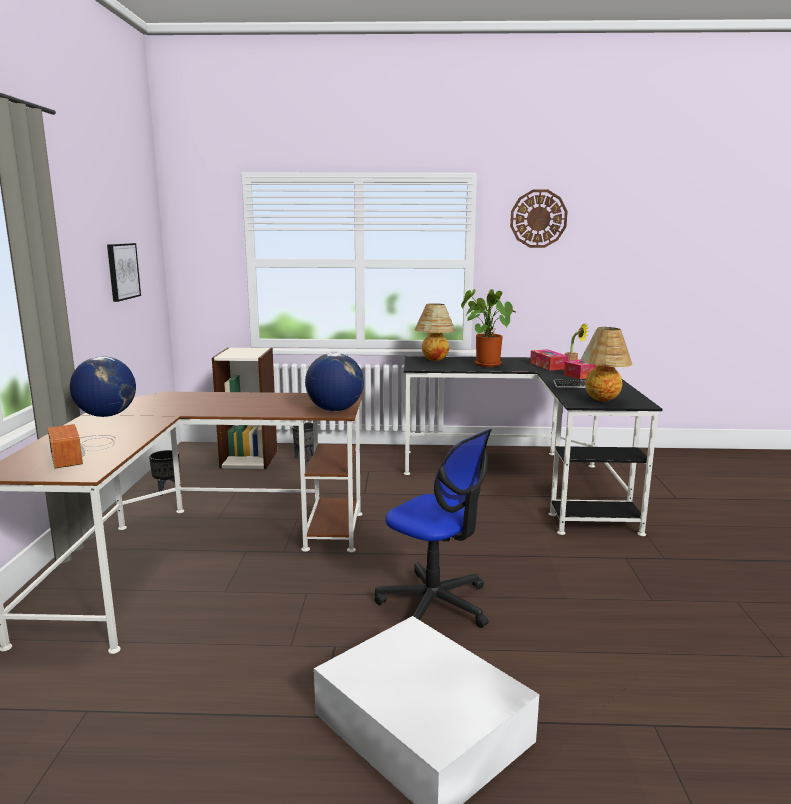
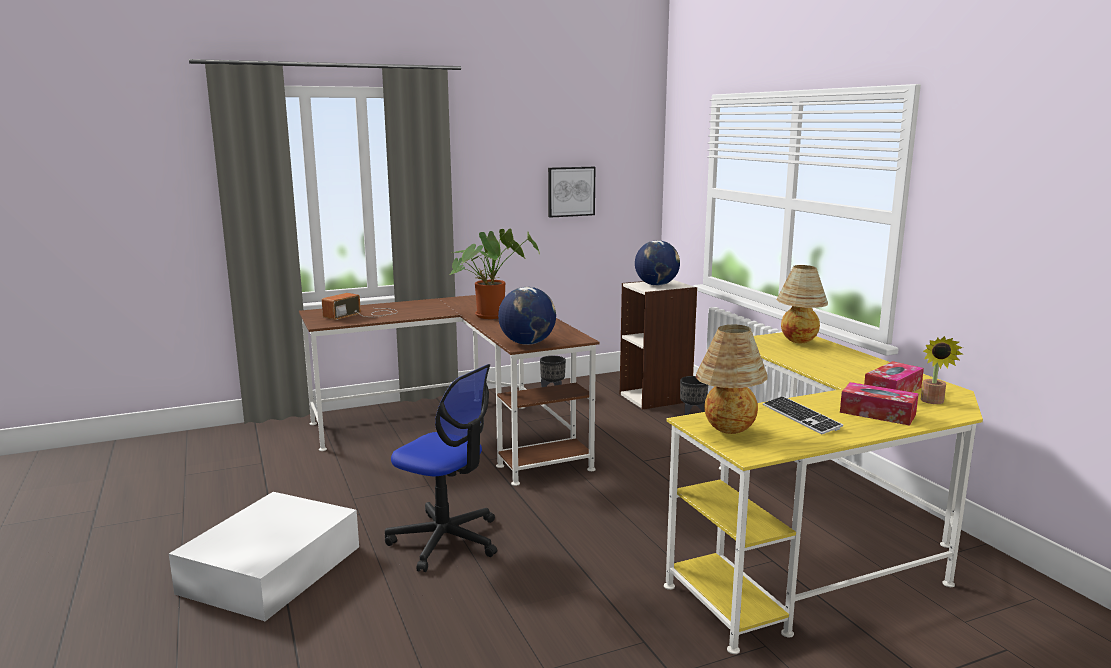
camera: 65 degrees right, 0 degrees up
globe [70,356,136,417] -> globe moved to [635,240,680,286]
office chair [375,429,492,628] -> office chair turned 75 degrees counterclockwise [385,364,497,572]
black desk [404,356,662,536] -> yellow desk [664,332,983,654]
potted plant [461,289,517,367] -> potted plant moved to [450,229,540,319]
wall clock [510,190,568,248] -> none

